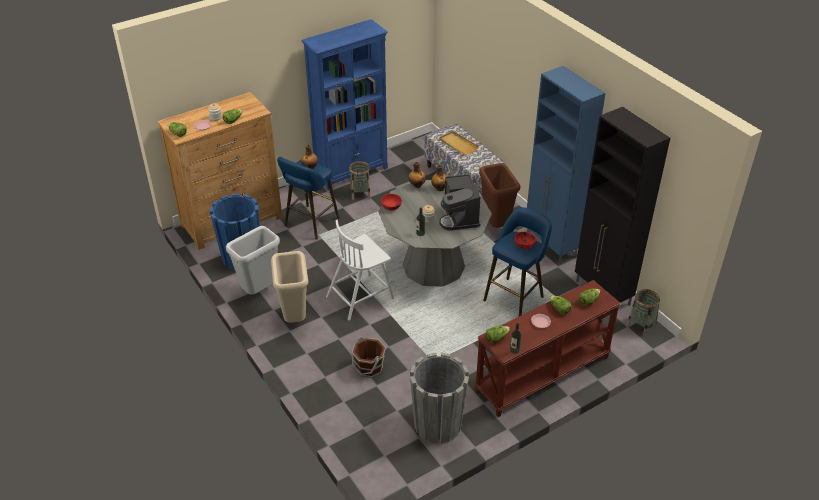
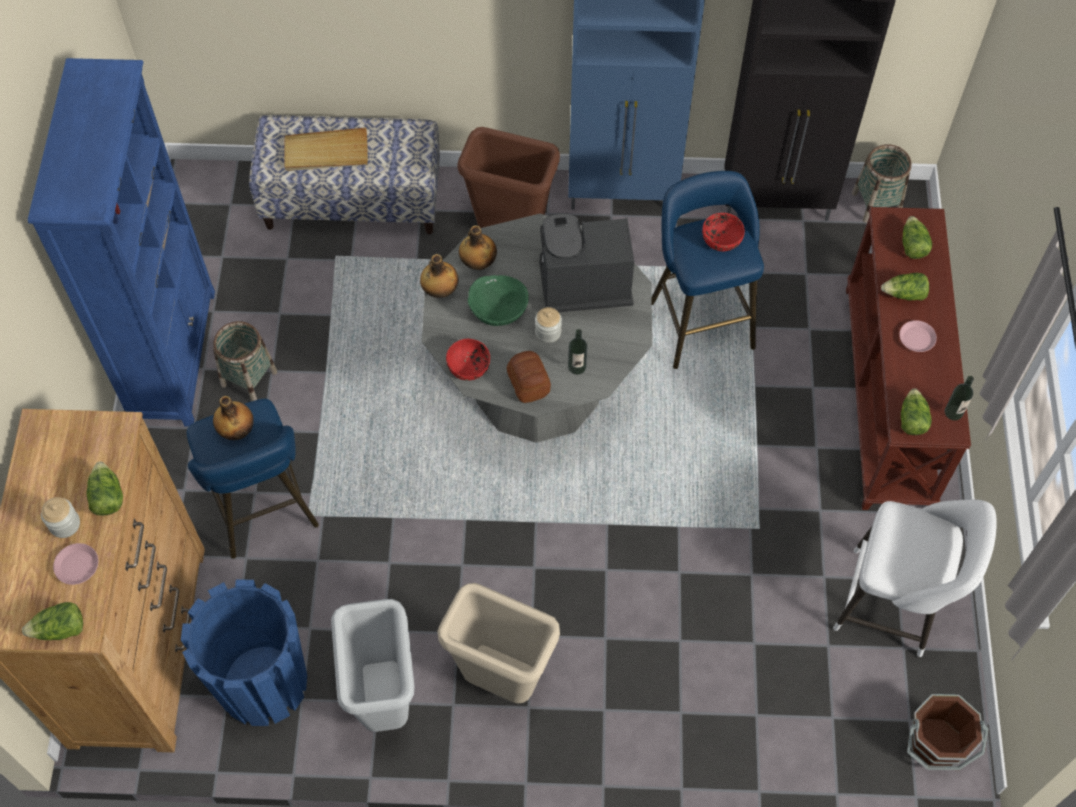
camera: 55 degrees left, 20 degrees up
white chair [326,220,394,321] -> none
brown bucket [351,337,386,378] -> brown bucket moved to [907,694,989,770]
grey planter [410,353,469,444] -> white stool [833,499,997,657]
coffee machine [440,174,481,231] -> coffee machine turned 150 degrees clockwise [540,213,634,312]
none -> green bowl [468,275,529,326]
none -> bread [507,351,551,403]

